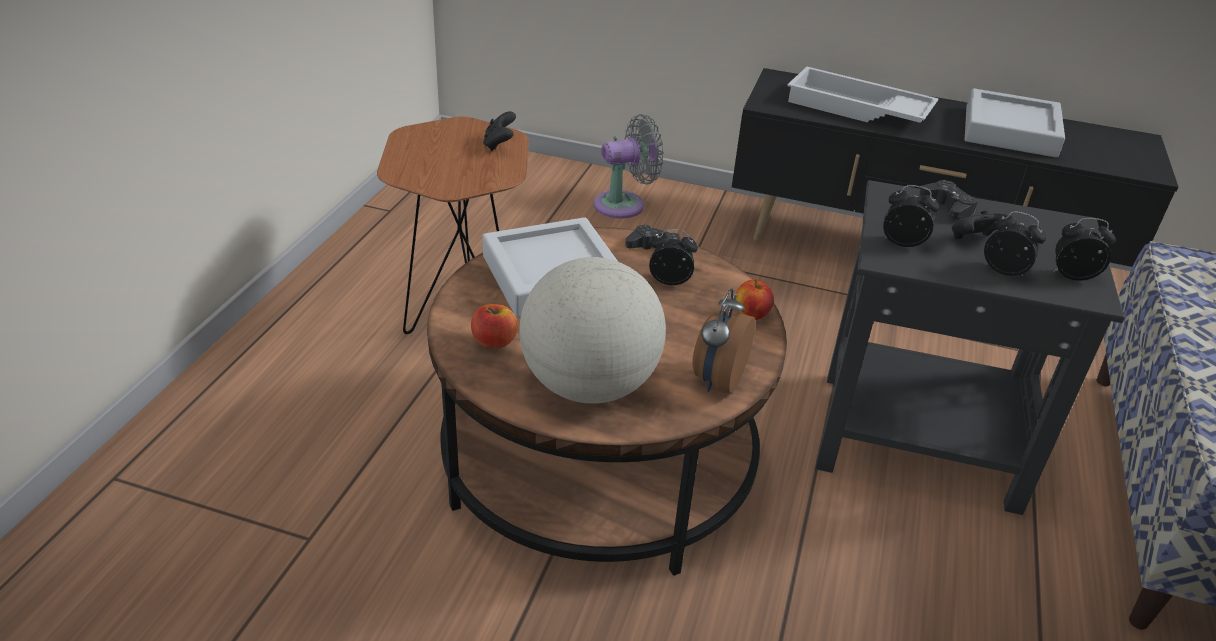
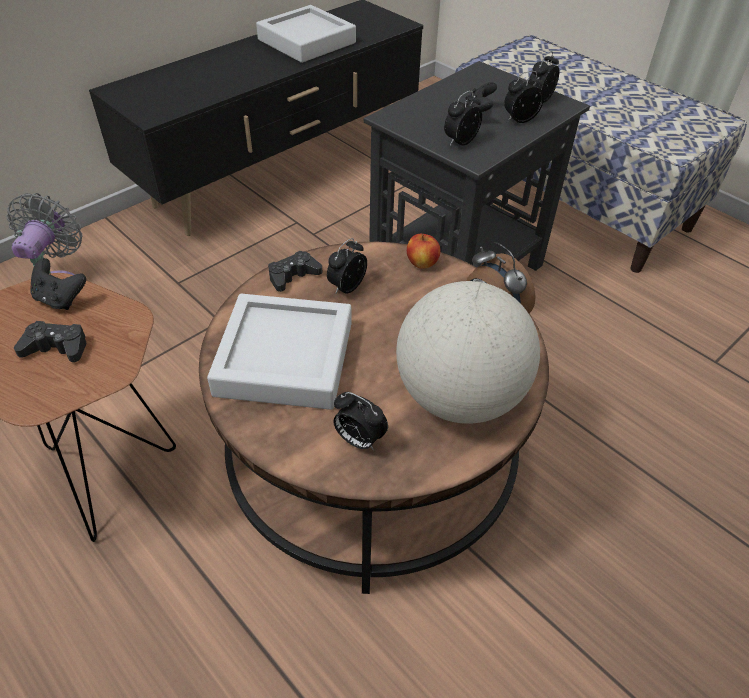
camera: 60 degrees left, 10 degrees up
apple [471,304,518,349] -> alarm clock [333,392,388,450]
white tray [787,67,939,123] -> none
black game controller [919,180,978,220] -> black game controller moved to [14,321,86,362]

